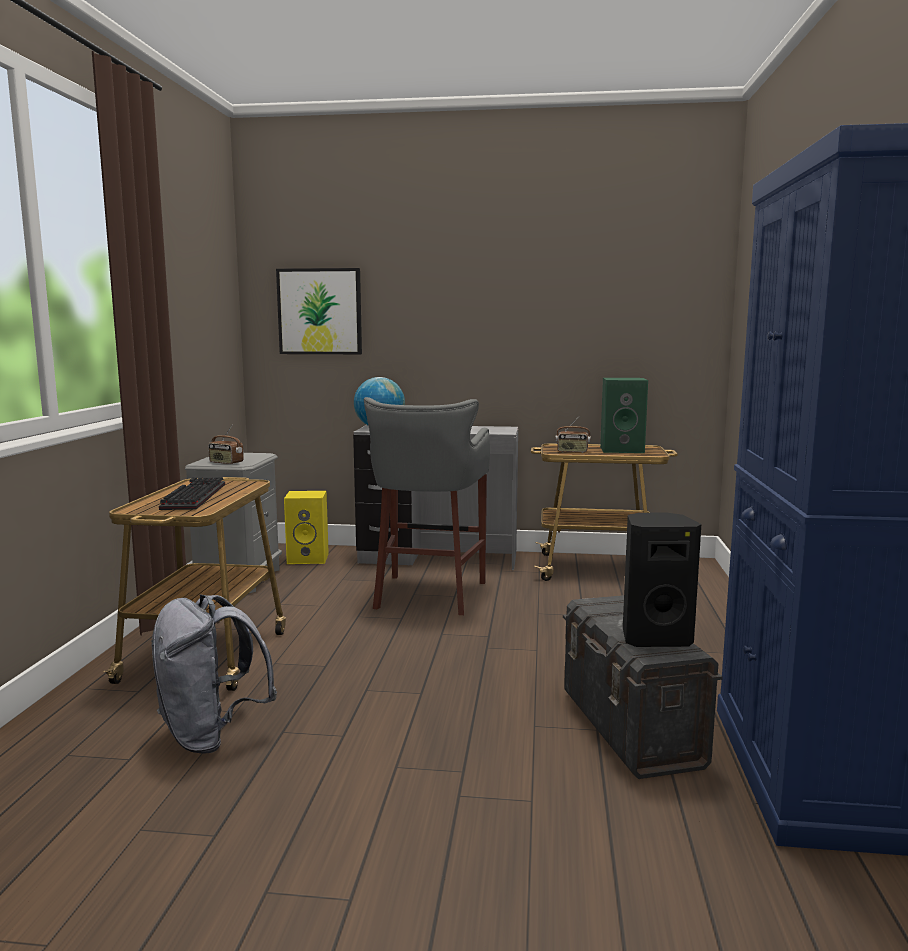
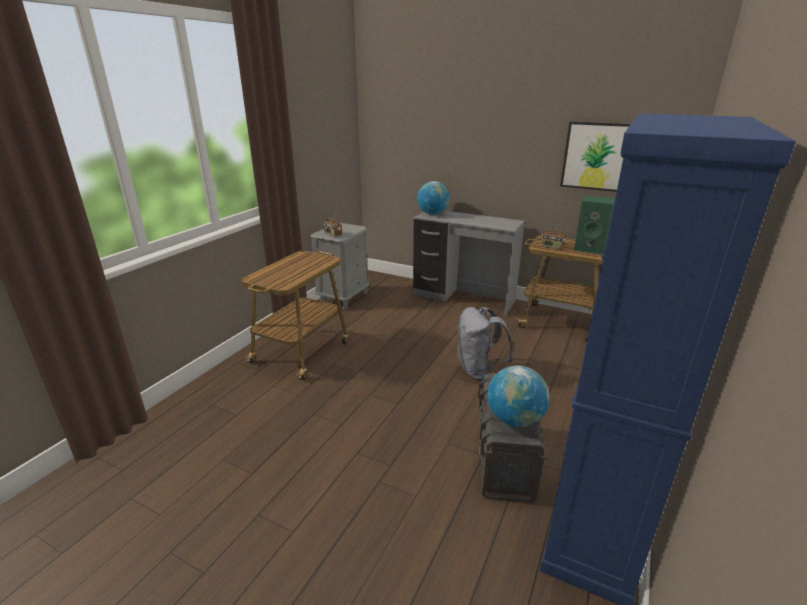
camera: 20 degrees right, 15 degrees up
grey backpack [151,594,277,754] -> grey backpack moved to [457,307,513,381]
keyboard [159,477,225,510] -> none
picture [276,268,362,354] -> picture moved to [560,121,631,192]
yellow speaker [284,491,329,564] -> none
grey stool [364,397,490,615] -> none
black speaker [623,513,701,647] -> globe [488,365,550,427]

